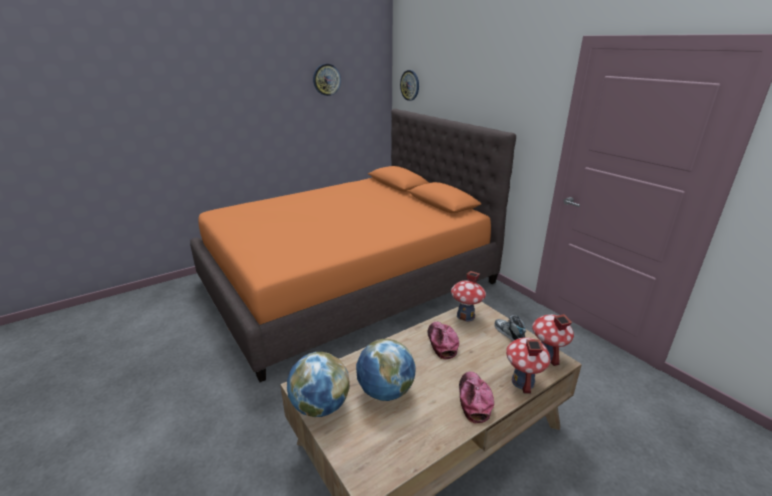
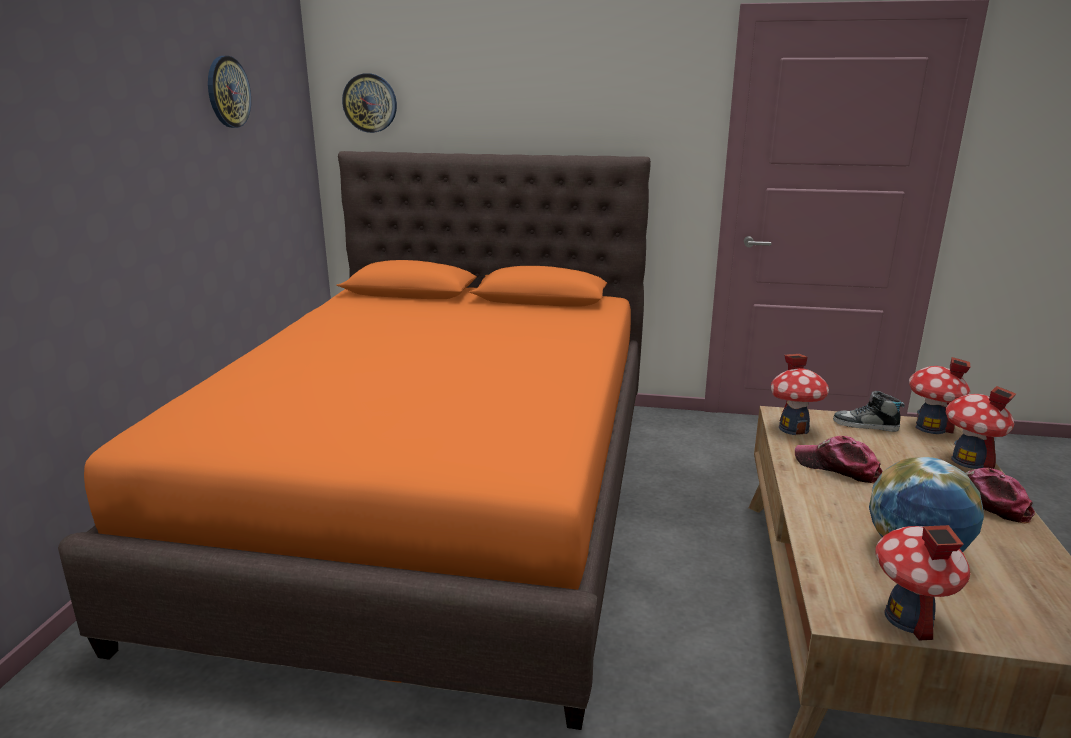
camera: 45 degrees left, 5 degrees down
globe [287,352,350,417] -> toy house [876,525,970,640]

